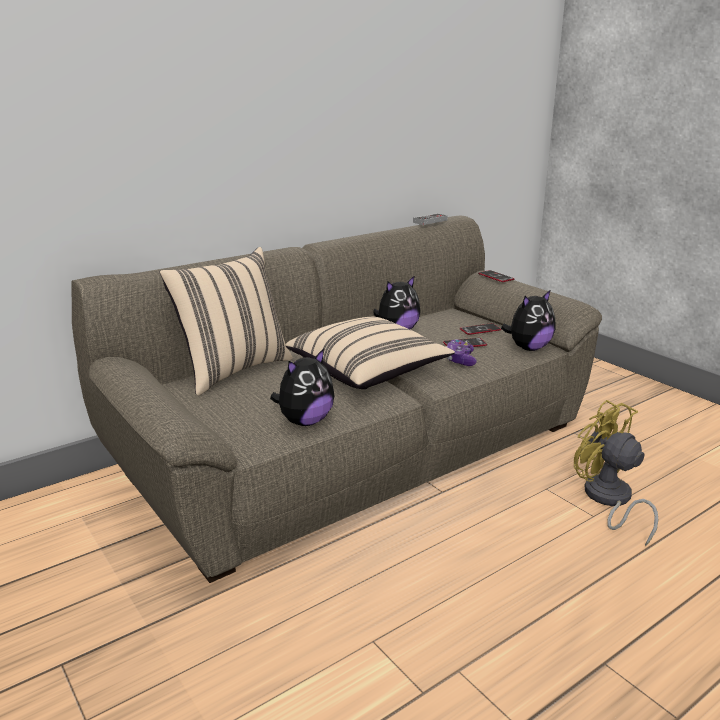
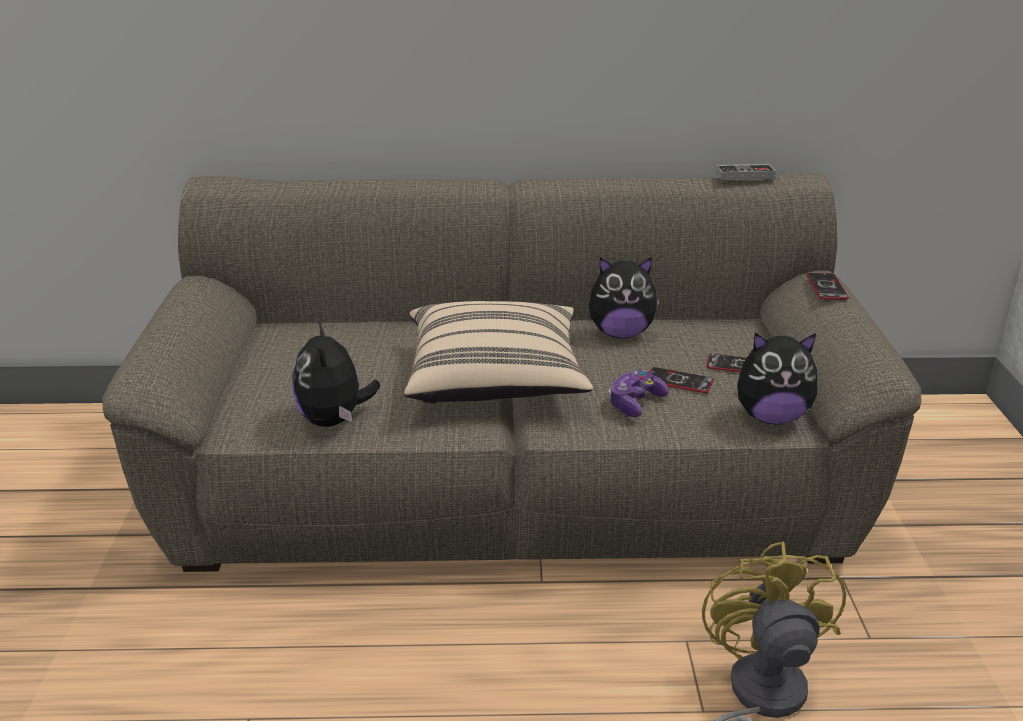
camera: 35 degrees right, 5 degrees up
beige pillow [159,247,293,396] -> none
plush toy [270,348,334,426] -> plush toy turned 90 degrees clockwise [292,320,380,427]

